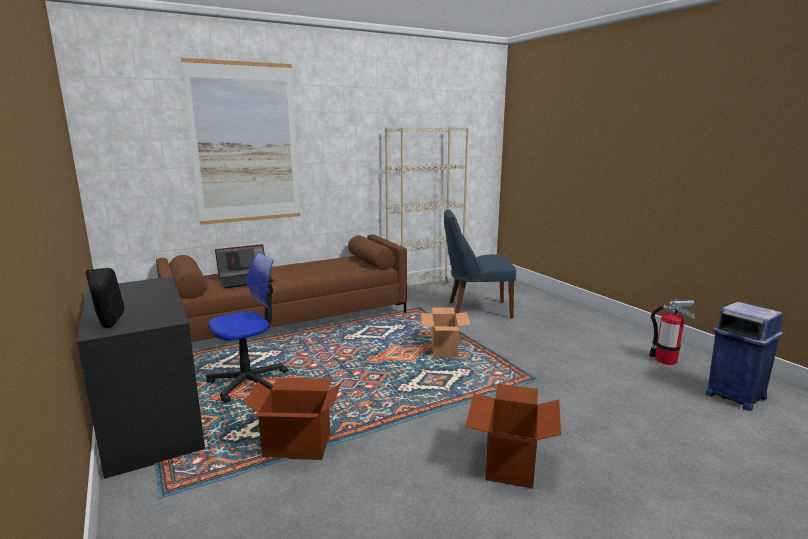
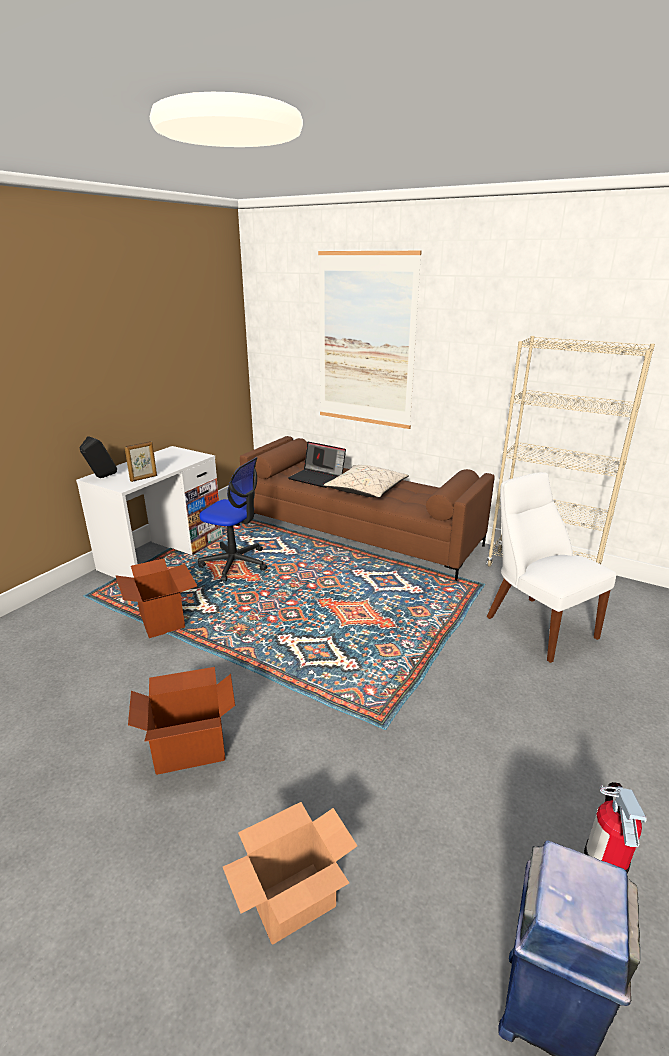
camera: 60 degrees right, 10 degrees up
black desk [77,276,205,479] -> white desk [76,446,223,578]
cardboard box [421,307,471,357] -> cardboard box moved to [223,802,357,945]
blue chair [444,209,516,318] -> white chair [487,472,616,663]
none -> picture frame [125,441,157,482]
none -> beige pillow [324,465,409,498]

